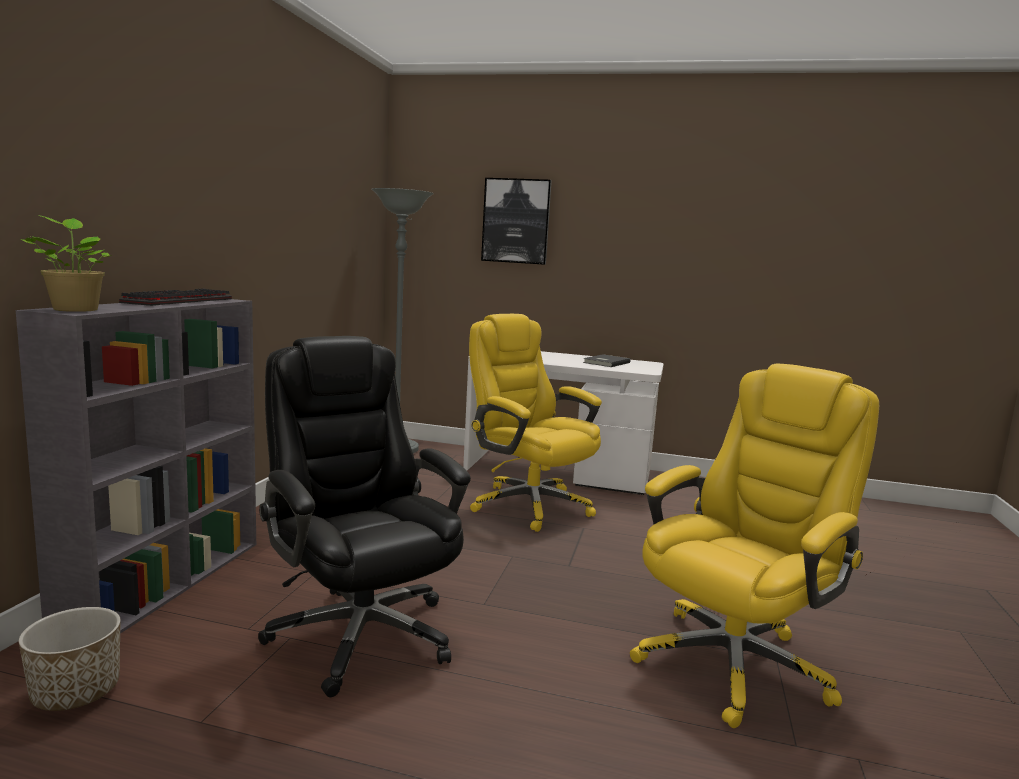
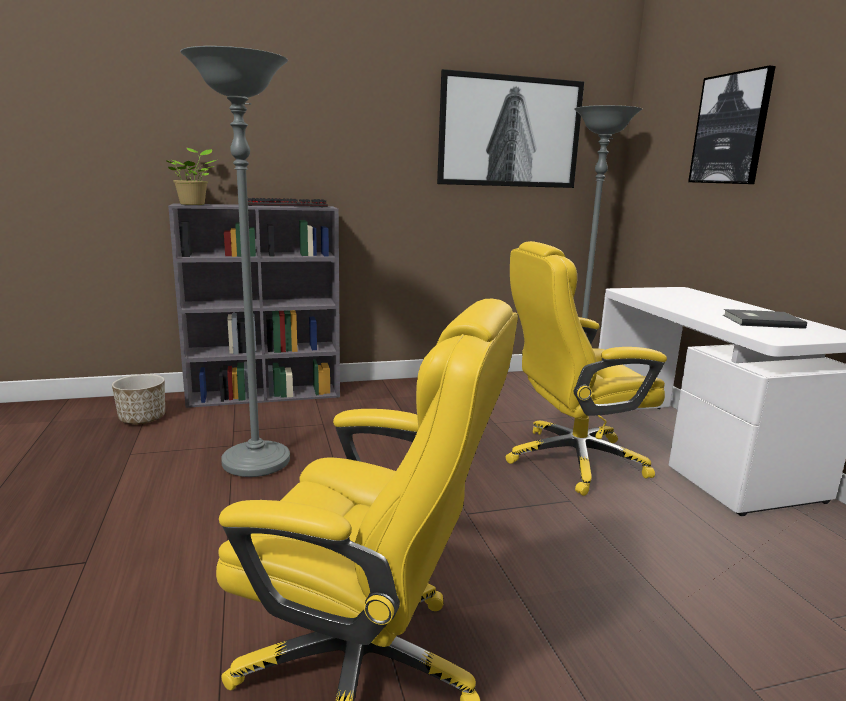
camera: 60 degrees right, 5 degrees up
black office chair [258,336,471,697] -> grey floor lamp [180,46,290,477]
yellow office chair [469,314,602,532] -> yellow office chair turned 120 degrees counterclockwise [505,241,667,496]
none -> picture [437,69,584,188]

